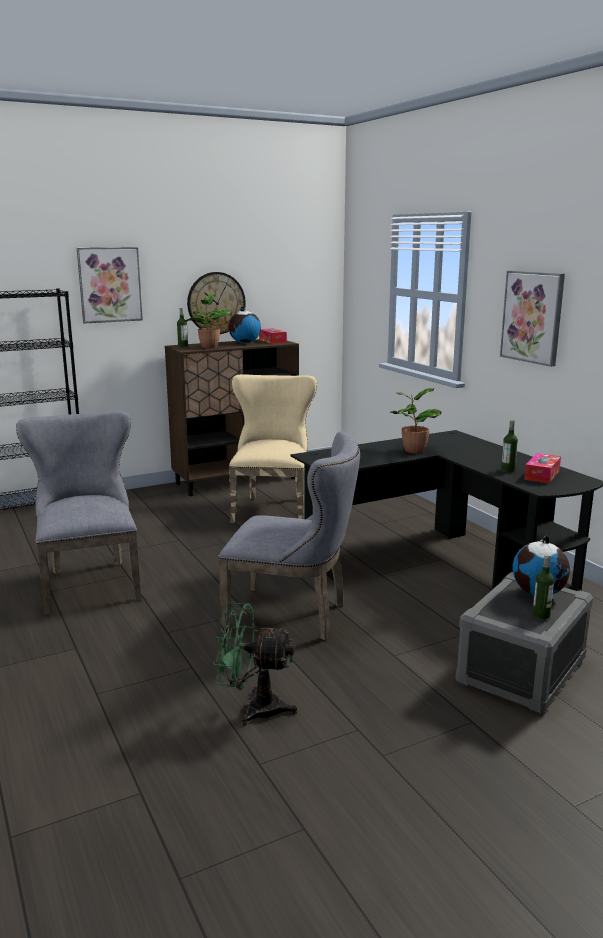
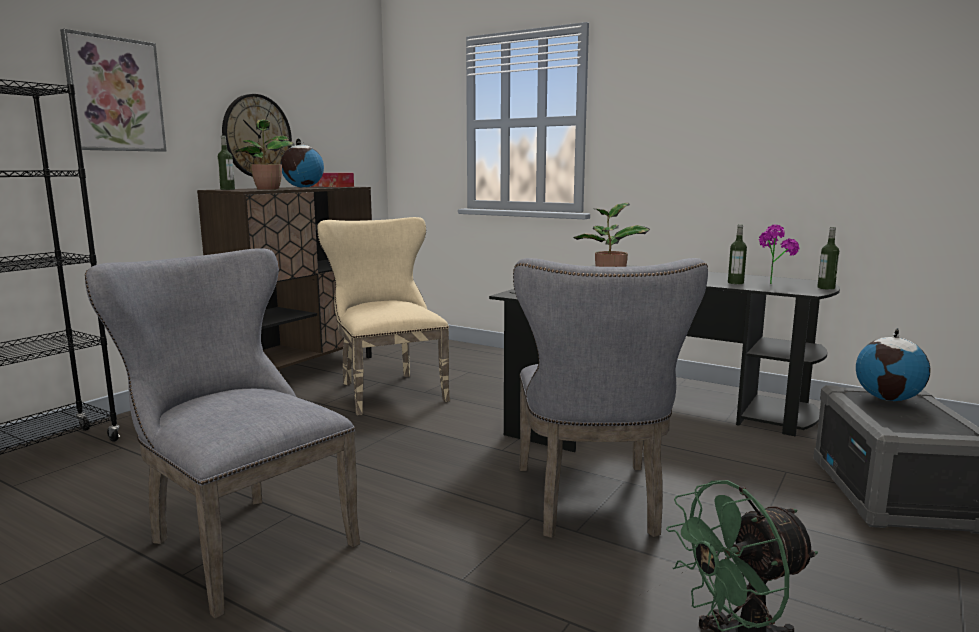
camera: 30 degrees left, 5 degrees down
grey chair [218,431,360,641] -> grey chair turned 105 degrees clockwise [513,258,708,538]
picture [500,271,565,367] -> none
tissue box [524,453,561,483] -> potted plant [759,225,800,284]
bottle [532,554,554,619] -> bottle moved to [817,227,839,290]

